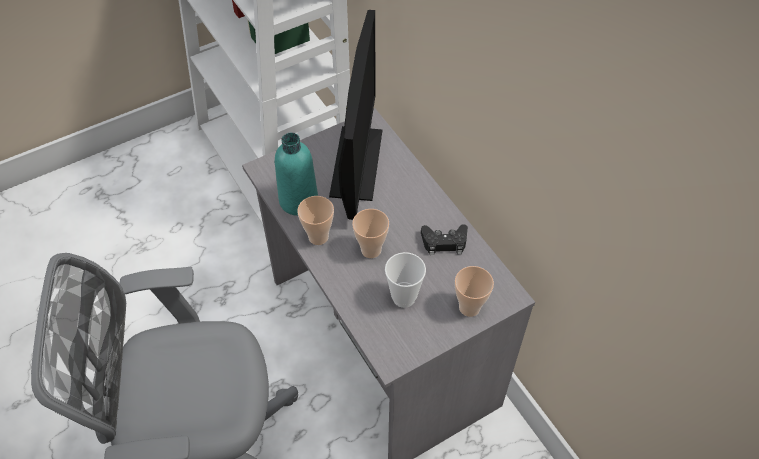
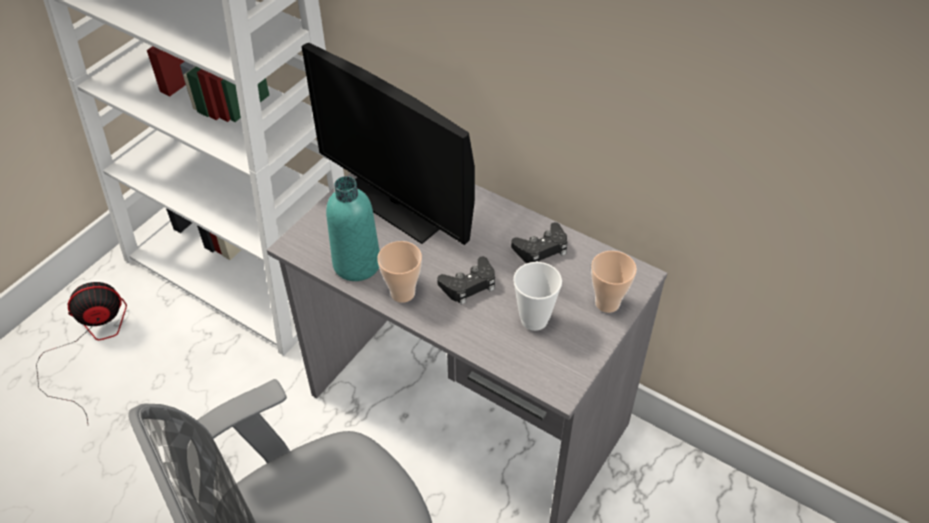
camera: 25 degrees left, 5 degrees down
monitor [329,10,382,220] -> monitor turned 150 degrees clockwise [301,43,475,245]
cup [352,209,389,258] -> black game controller [437,257,495,305]
none -> fan [36,282,127,424]

